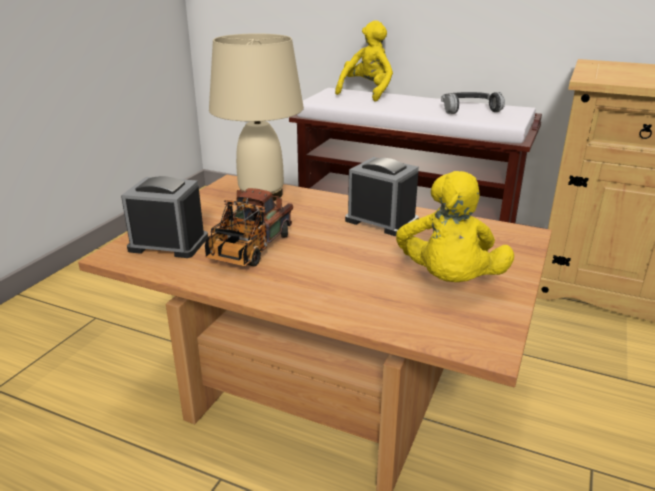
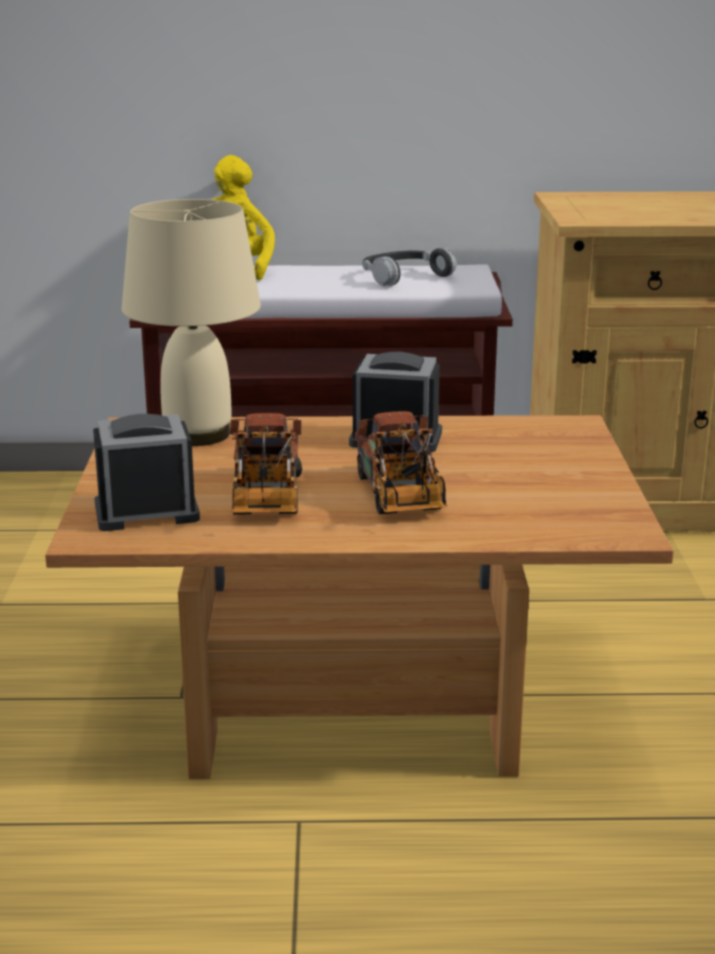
camera: 25 degrees left, 5 degrees down
yellow plush toy [396,171,514,282] -> none
none -> toy truck [354,411,447,514]

